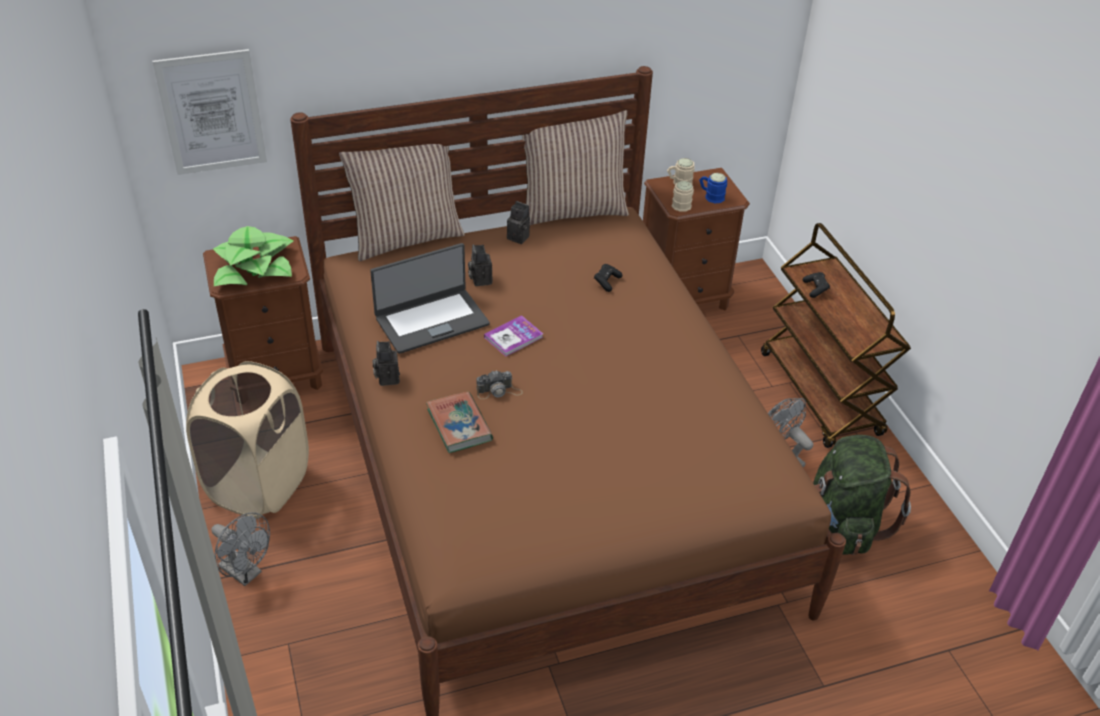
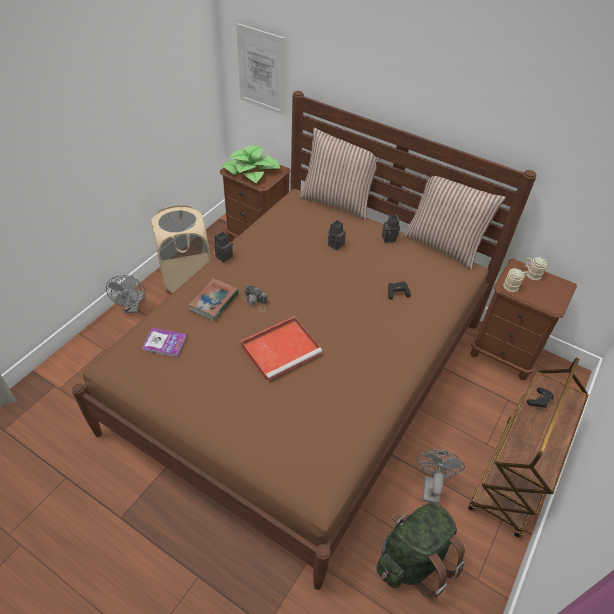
camera: 50 degrees right, 5 degrees up
laptop [370,243,490,354] -> none
book [484,315,543,357] -> book moved to [142,328,187,357]
blue mug [699,173,727,203] -> none
none -> red tray [241,316,322,381]

